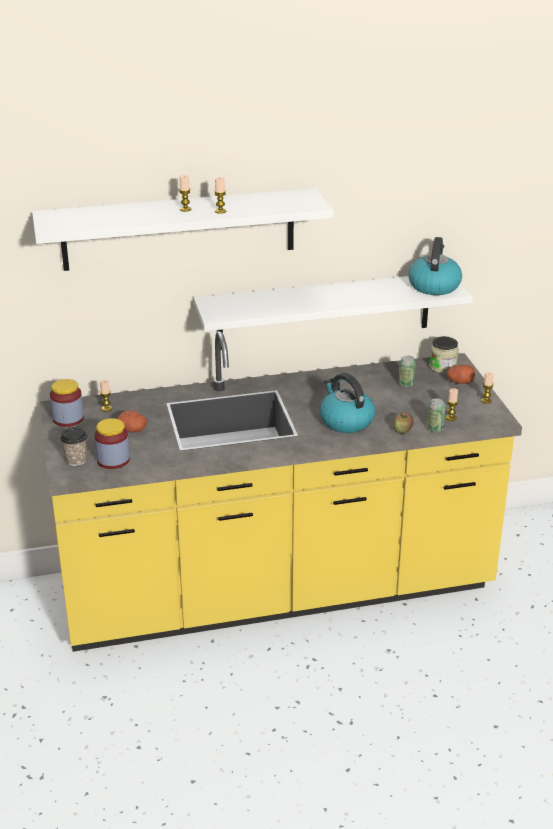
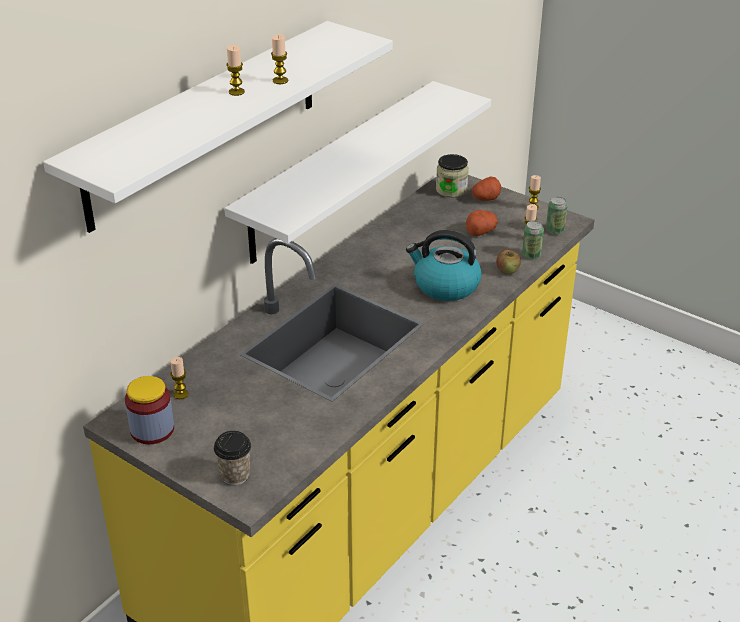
camera: 40 degrees left, 5 degrees up
jar [94,418,130,469] -> none
potato [117,411,147,432] -> potato moved to [466,210,498,236]
can [399,355,416,387] -> can moved to [546,197,567,234]
kettle [408,237,462,295] -> none

